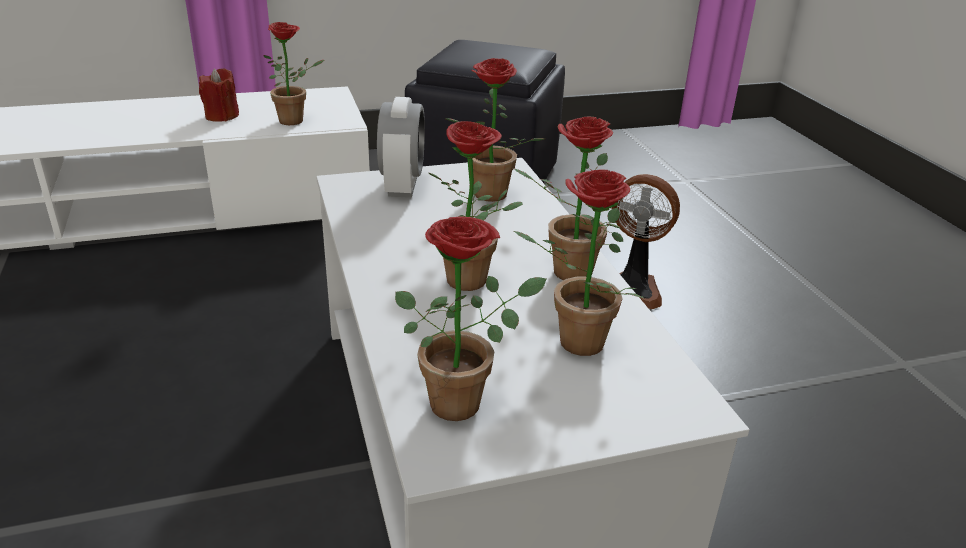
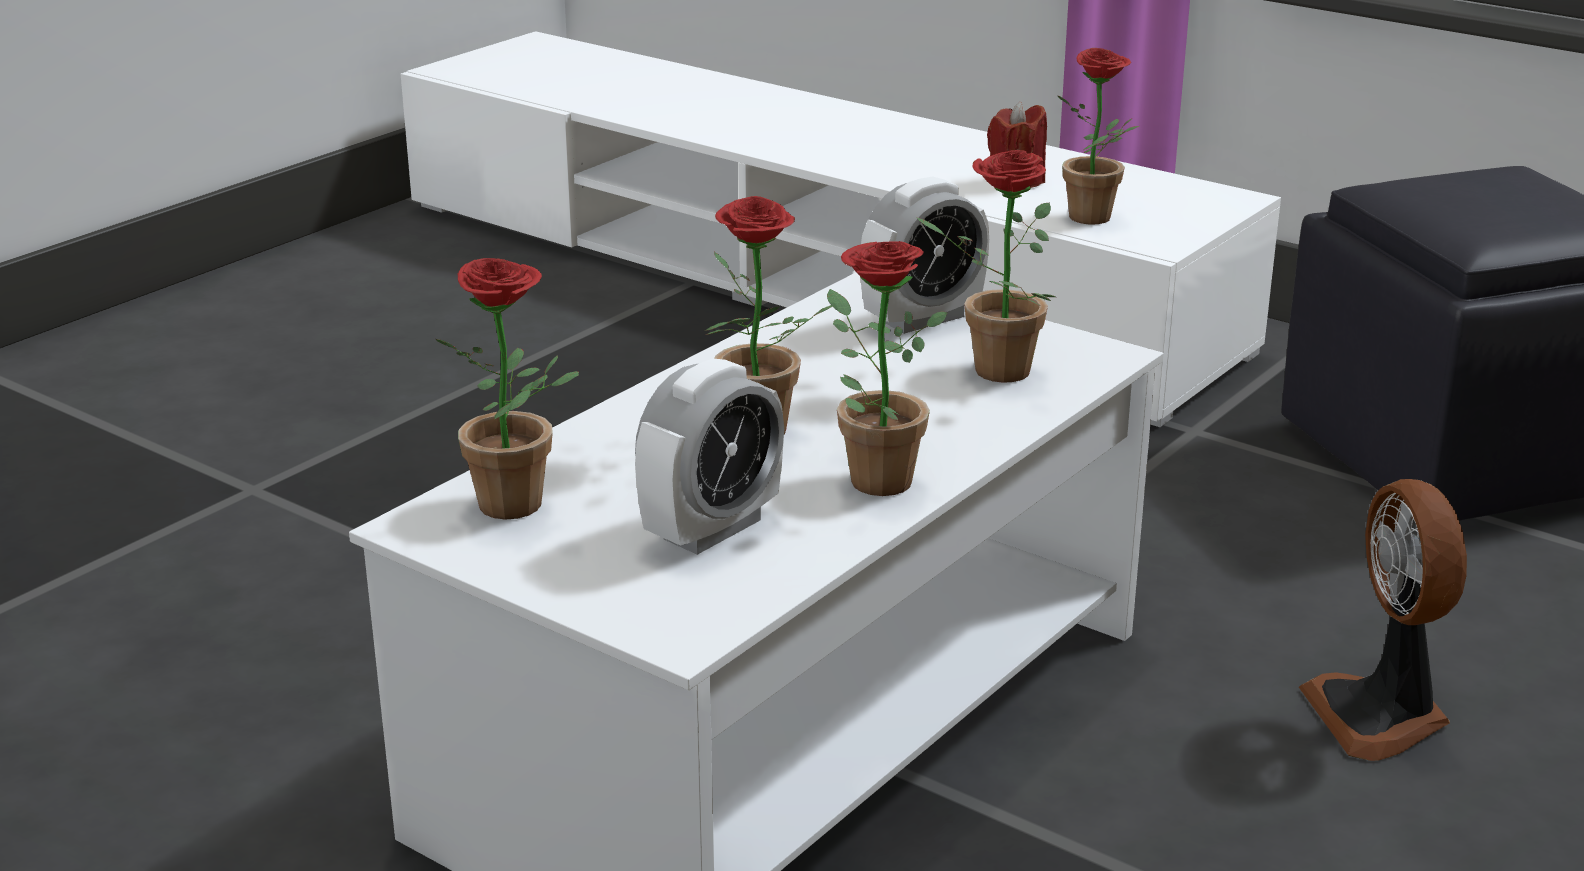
camera: 55 degrees right, 5 degrees down
potted plant [513,169,645,356] -> alarm clock [635,359,784,555]

